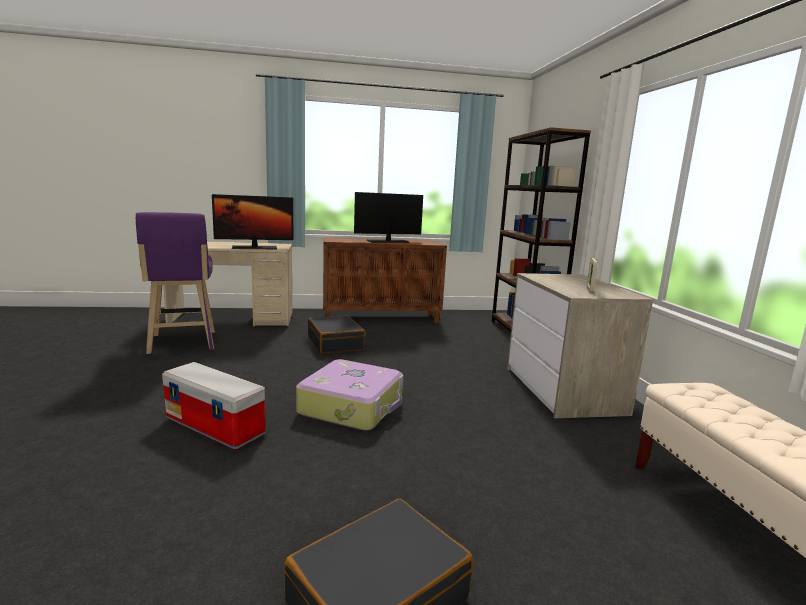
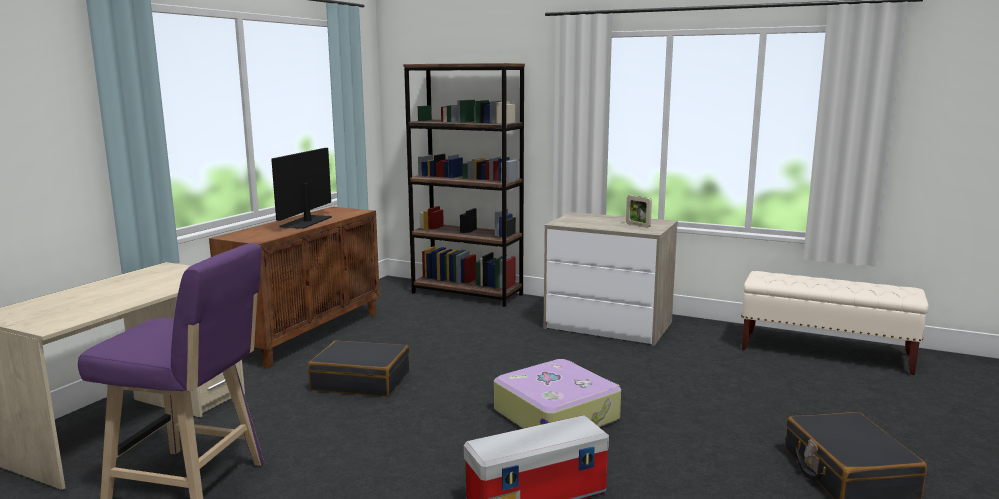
camera: 55 degrees left, 0 degrees up
monitor [212,194,293,249] -> none

